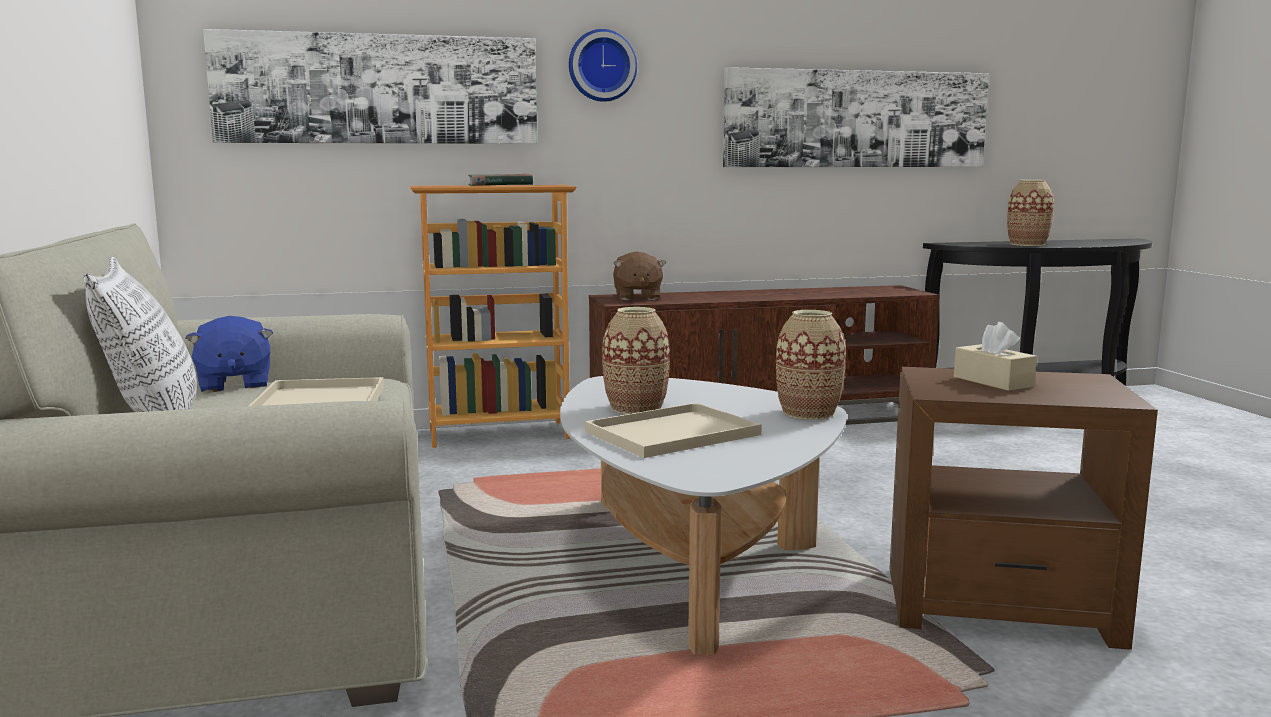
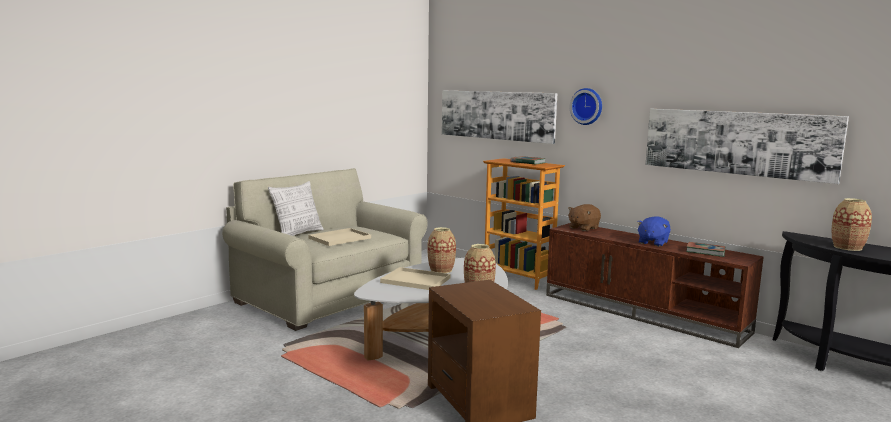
camera: 55 degrees right, 0 degrees up
blue plush toy [185,316,273,393] -> blue plush toy moved to [637,216,671,247]
beige tissue box [954,322,1037,391] -> none
none -> book [686,242,725,257]

